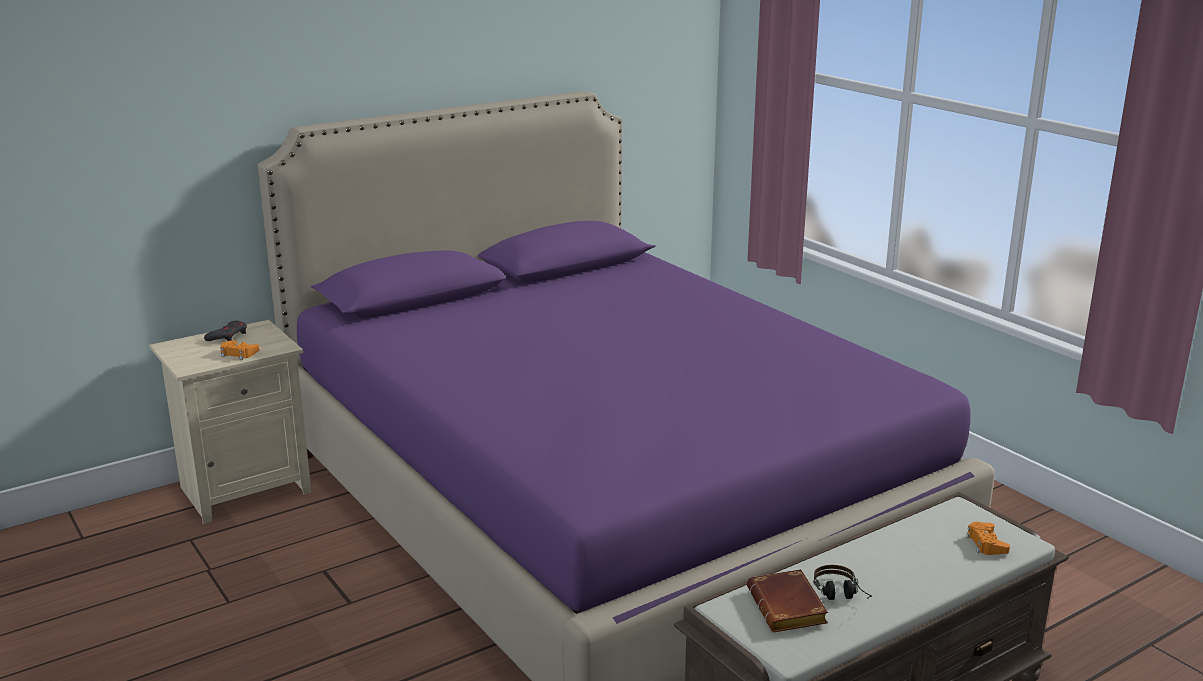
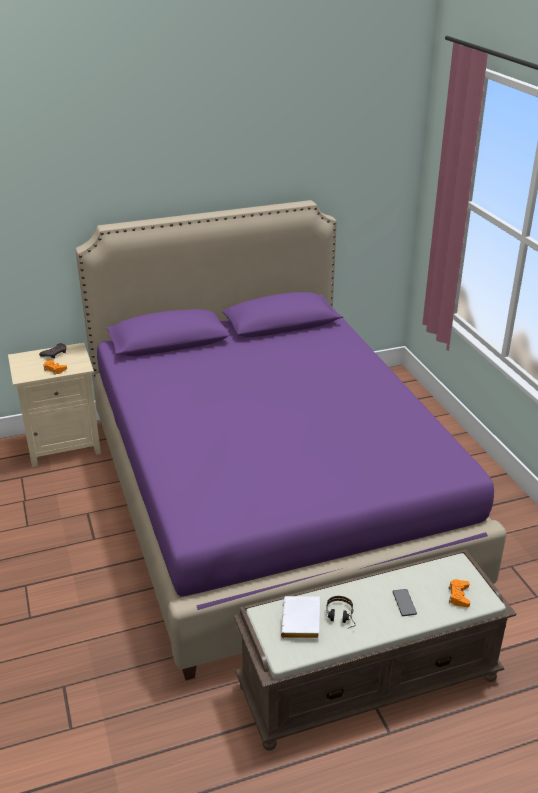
camera: 15 degrees right, 10 degrees up
brown book [747,569,828,632] -> white book [281,596,320,639]
none -> phone [393,589,417,616]

